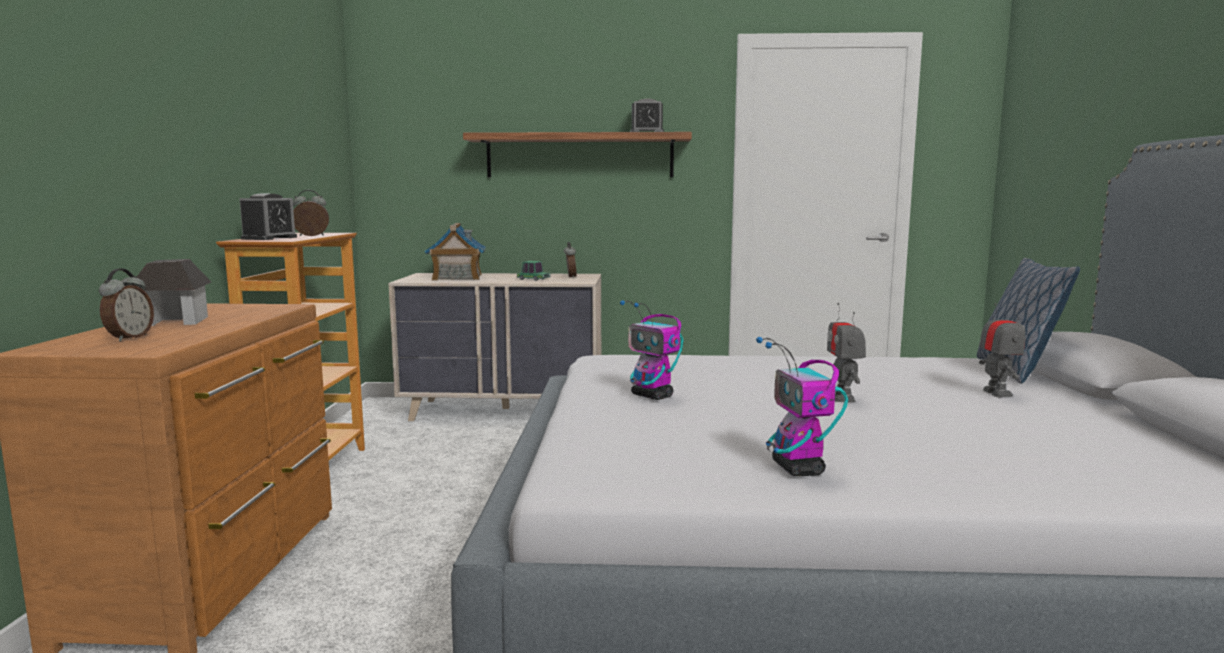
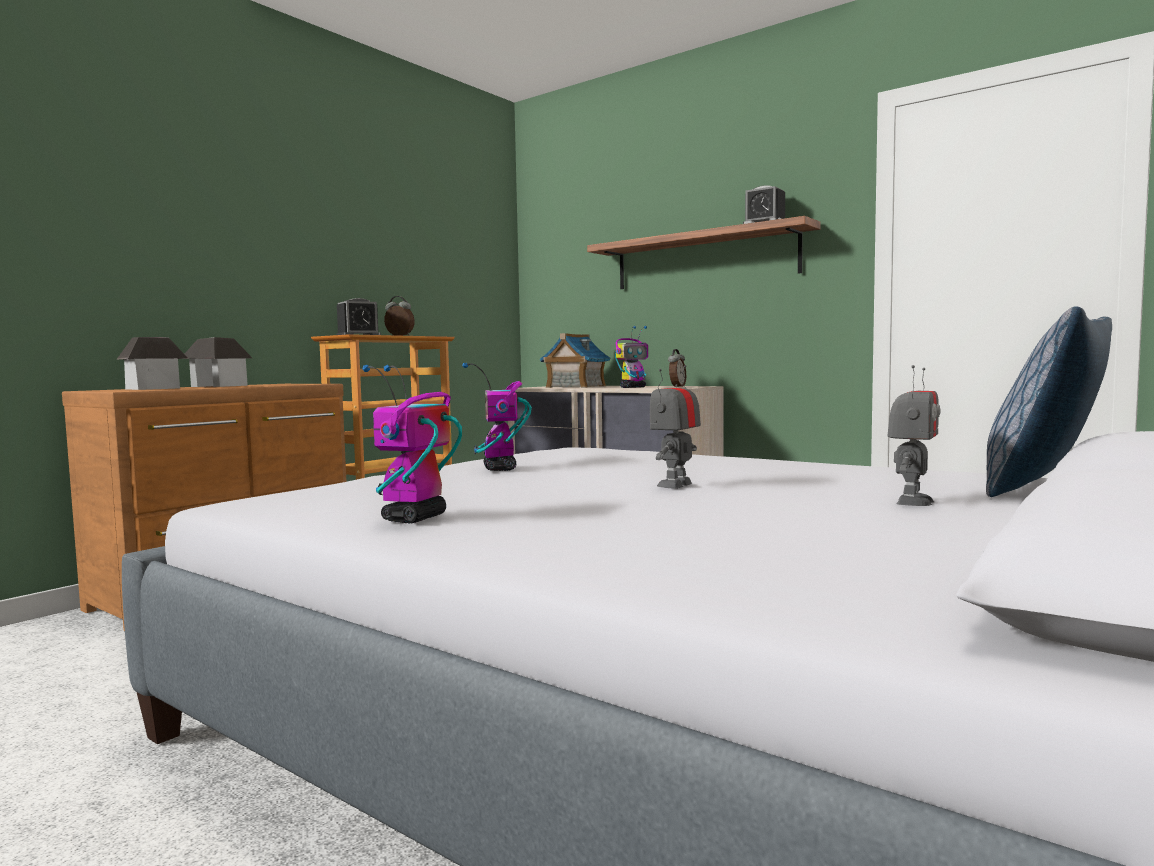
camera: 35 degrees right, 5 degrees down
alarm clock [99,268,154,342] -> toy house [116,337,188,390]
toy car [517,261,550,281] -> toy robot [615,326,648,388]

